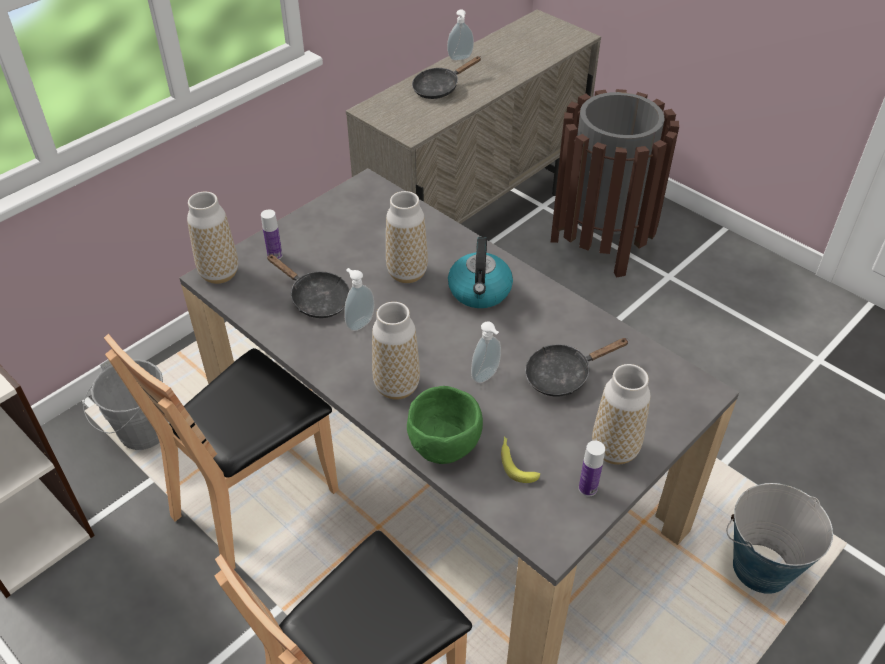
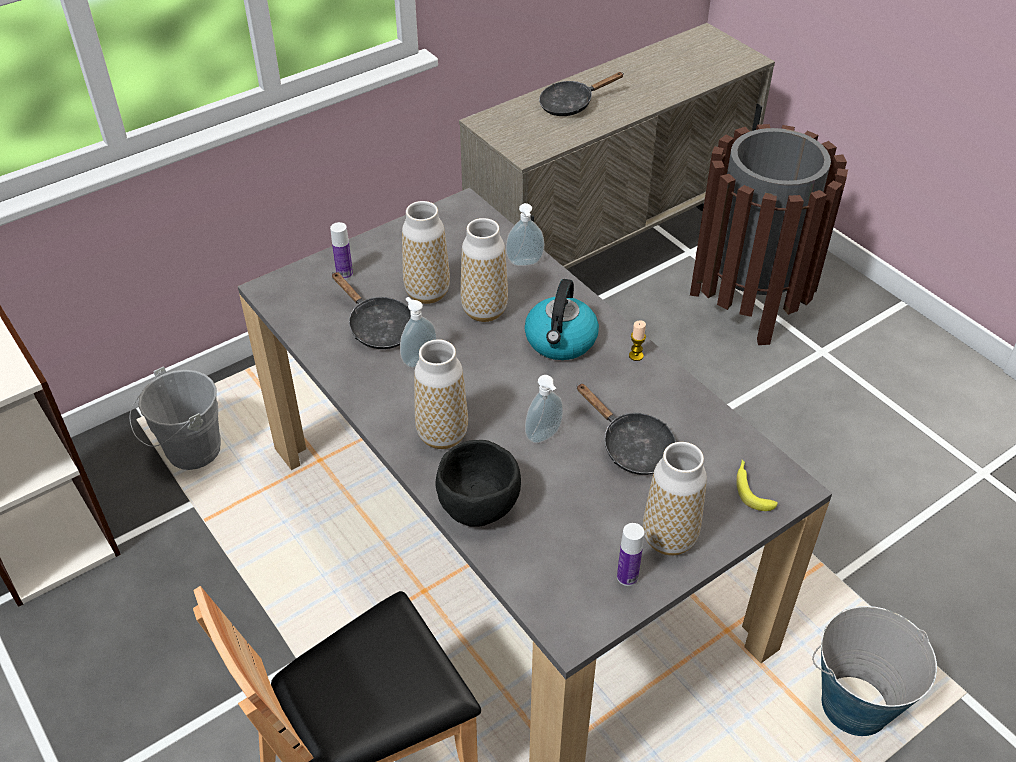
camera: 10 degrees right, 0 degrees up
brown chair [104,334,339,569] -> none
vase [187,192,238,284] -> vase moved to [402,201,450,304]
green bowl [407,386,483,464] -> black bowl [436,440,521,527]
soap dispenser [447,9,474,60] -> soap dispenser moved to [506,203,544,266]
banana [501,437,540,483] -> banana moved to [736,460,778,511]
black frying pan [525,338,629,396] -> black frying pan turned 120 degrees counterclockwise [577,383,676,475]
none -> candle [629,320,646,361]

